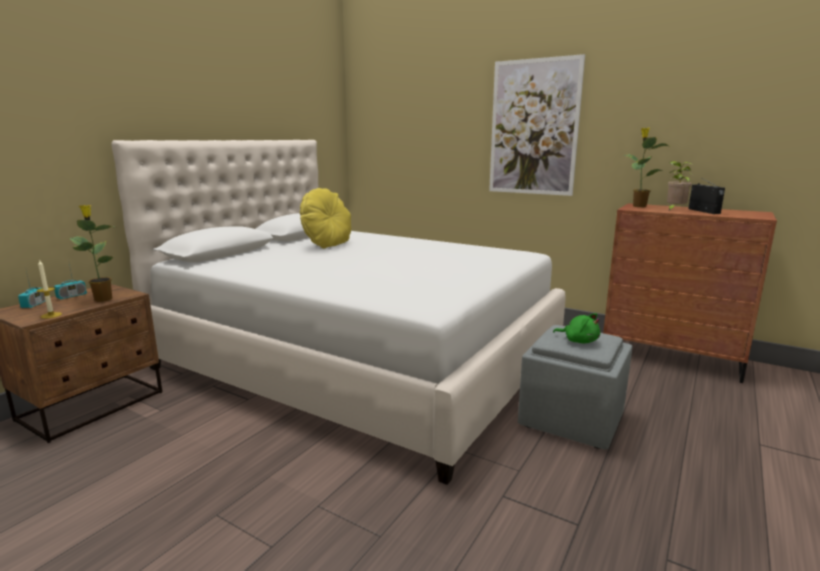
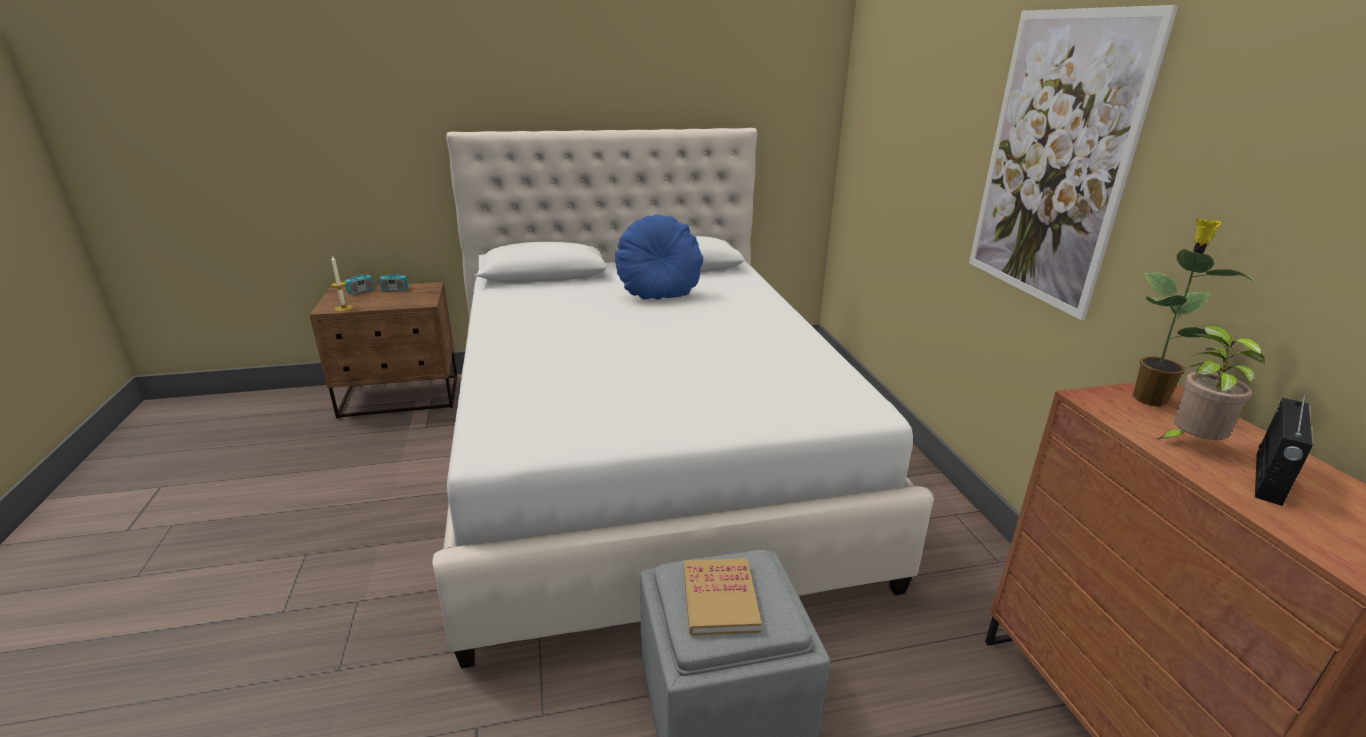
camera: 45 degrees right, 10 degrees up
potted plant [69,205,116,302] -> none
yellow pillow [300,188,351,248] -> blue pillow [615,214,703,299]
green plush toy [553,313,600,343] -> book [683,558,762,636]

